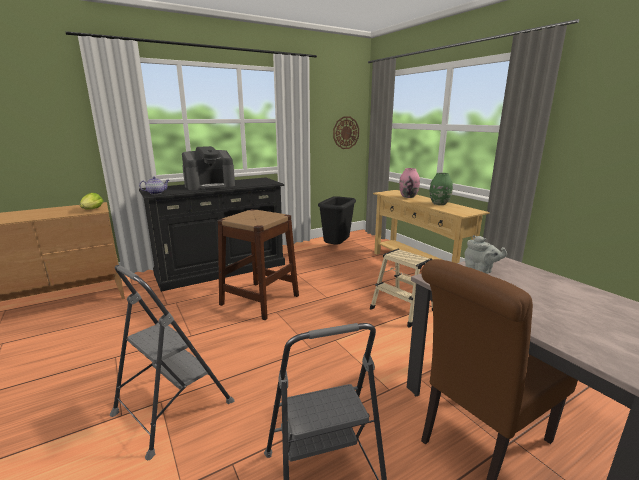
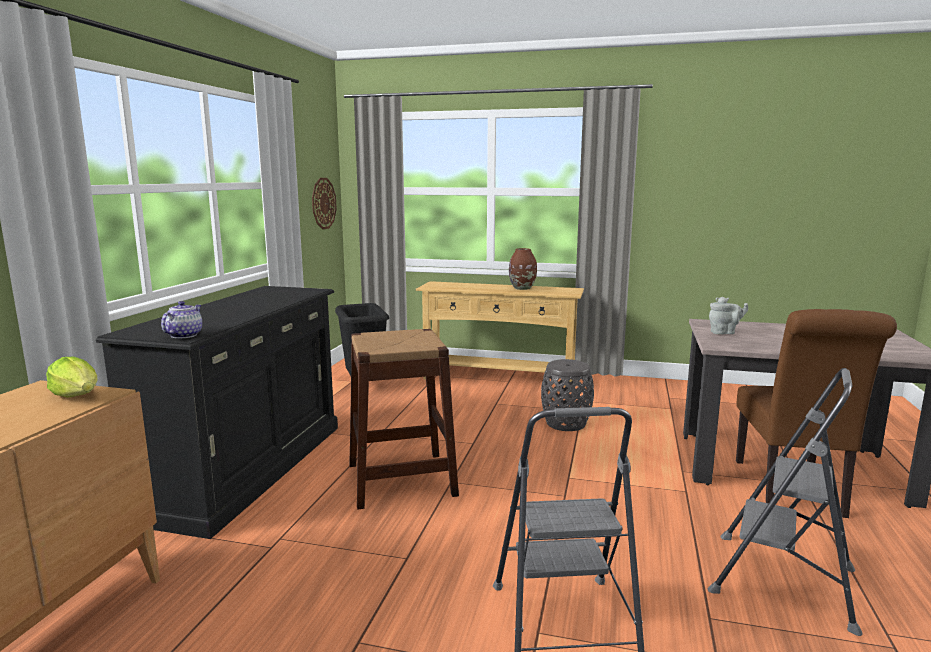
camera: 45 degrees left, 5 degrees down
coffee machine [182,146,235,190] -> none
beige step ladder [370,249,433,327] -> grey stool [541,359,594,431]
pink vase [399,168,420,198] -> none
green vase [430,173,453,205] -> brown vase [509,248,537,290]

